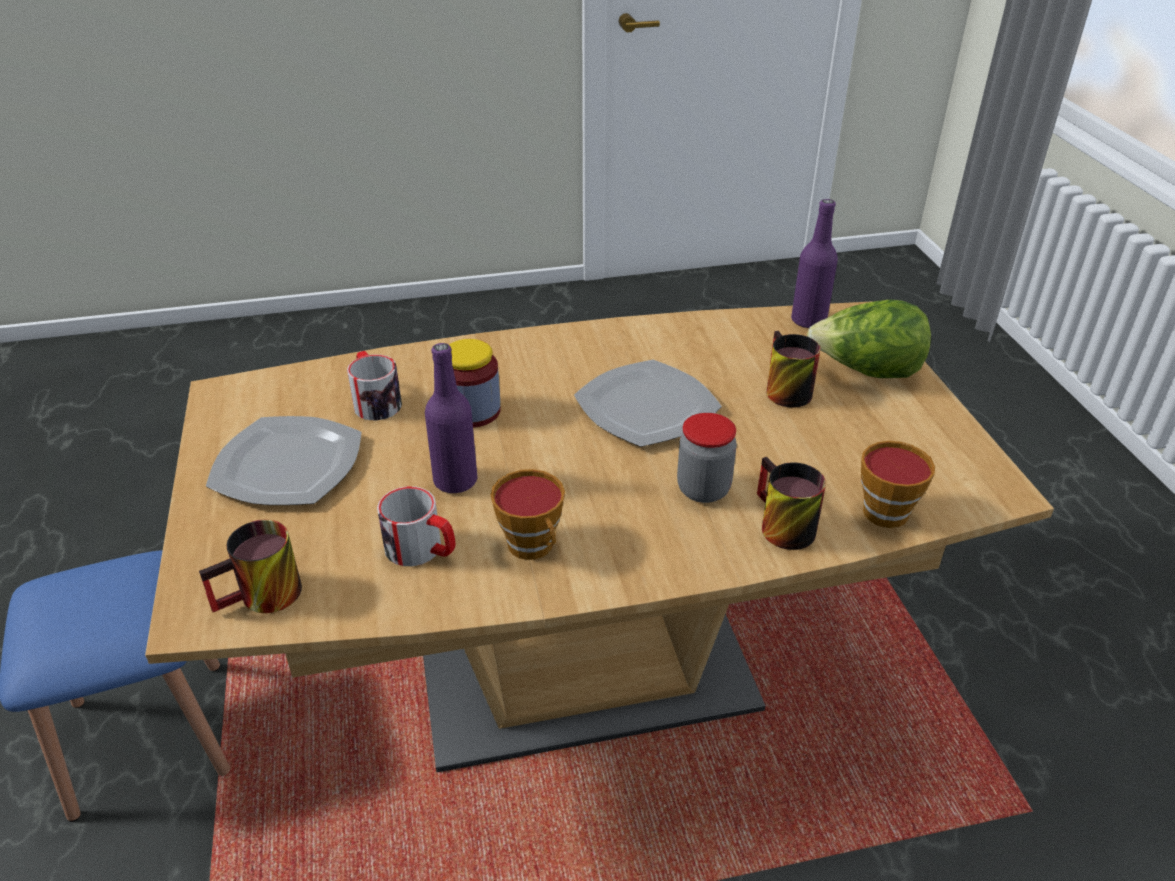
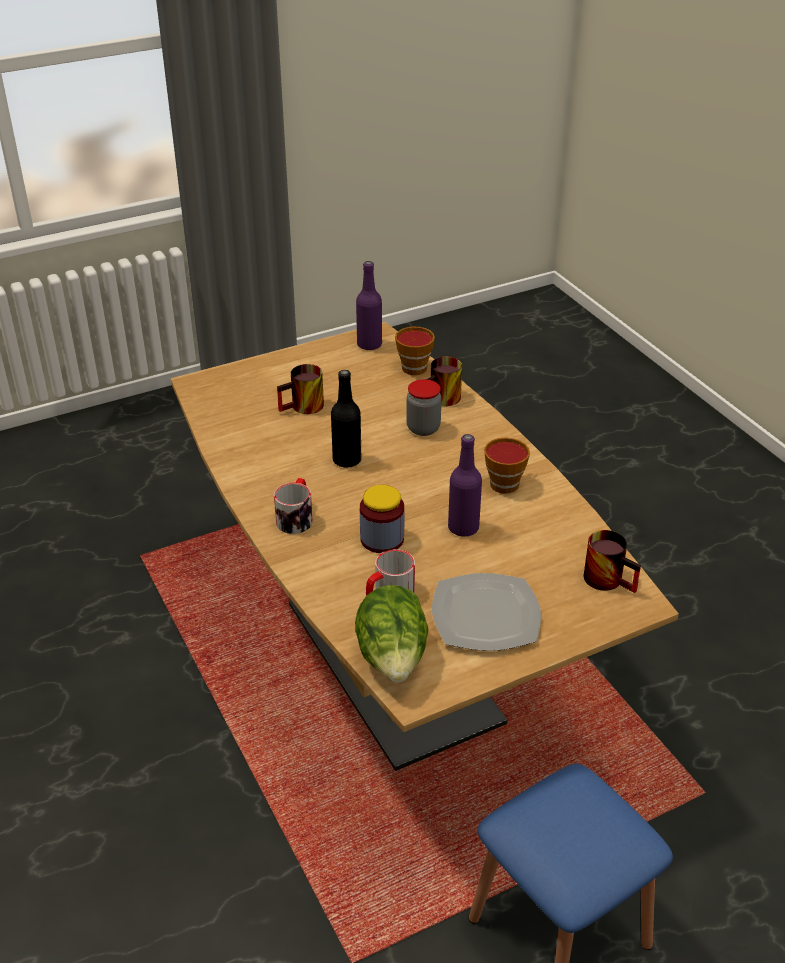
camera: 105 degrees left, 0 degrees up
mug [377,486,455,566] -> mug moved to [274,478,313,534]
plate [574,360,722,447] -> black bottle [331,370,362,468]
purple bottle [791,199,838,328] -> purple bottle moved to [356,261,382,351]
lettuce [807,299,931,378] -> lettuce moved to [355,585,429,683]

